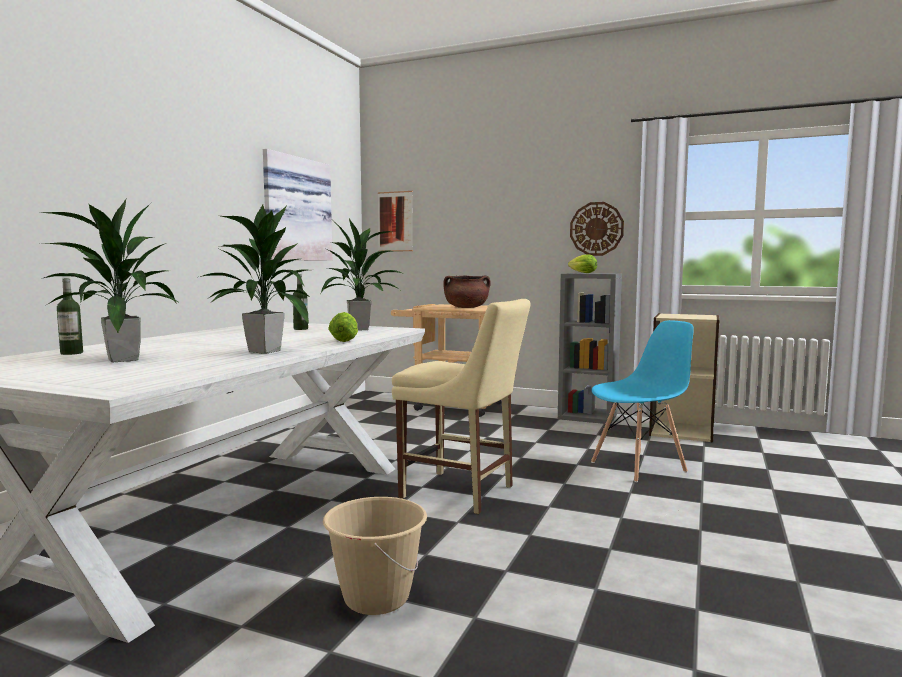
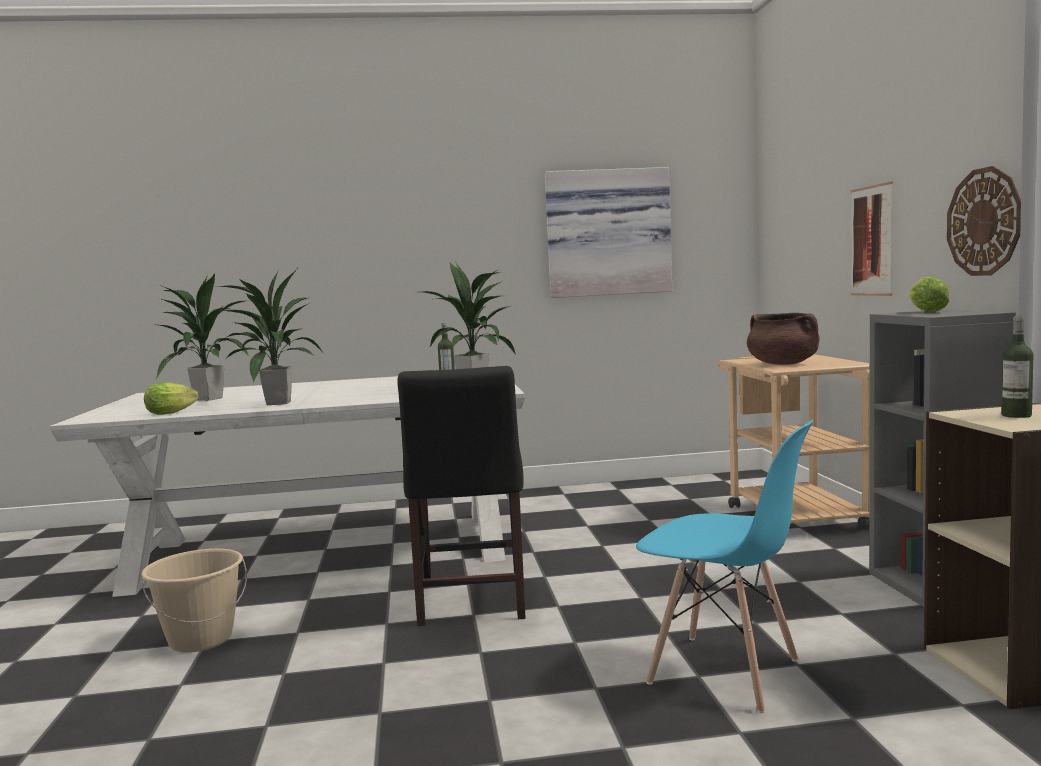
camera: 60 degrees right, 0 degrees up
bottle [57,278,83,355] -> bottle moved to [1001,316,1033,418]
lettuce [328,312,358,342] -> lettuce moved to [144,382,199,415]
picture [378,191,413,251] -> picture moved to [851,182,893,296]
beige chair [392,299,530,514] -> black chair [397,366,526,626]

